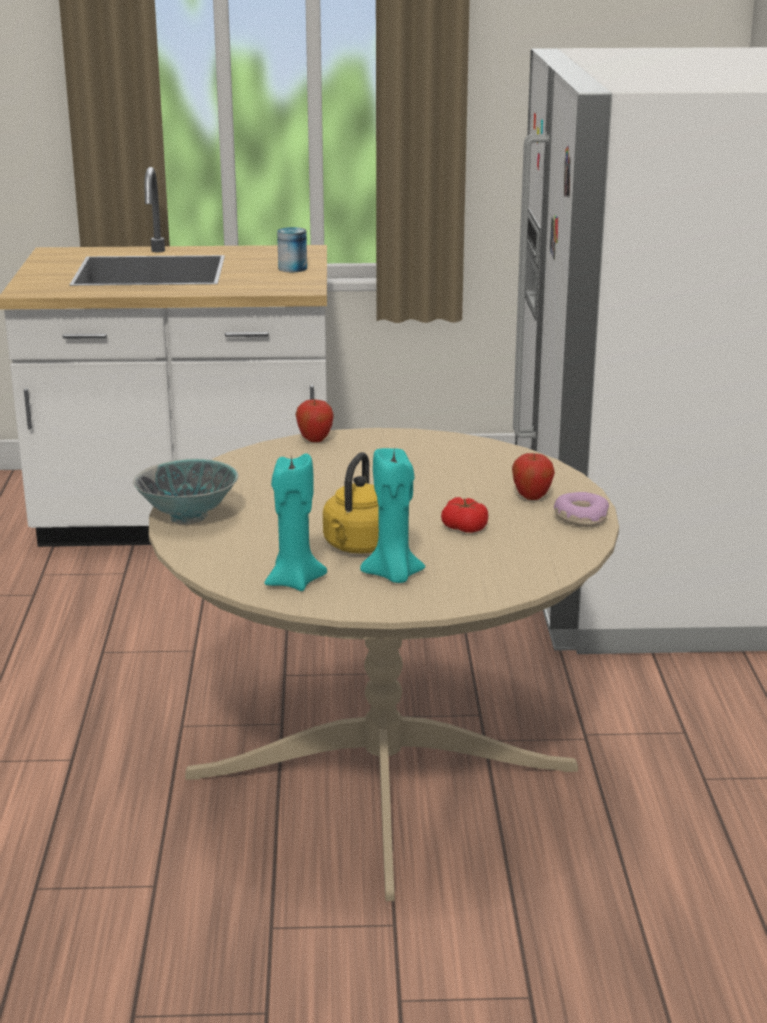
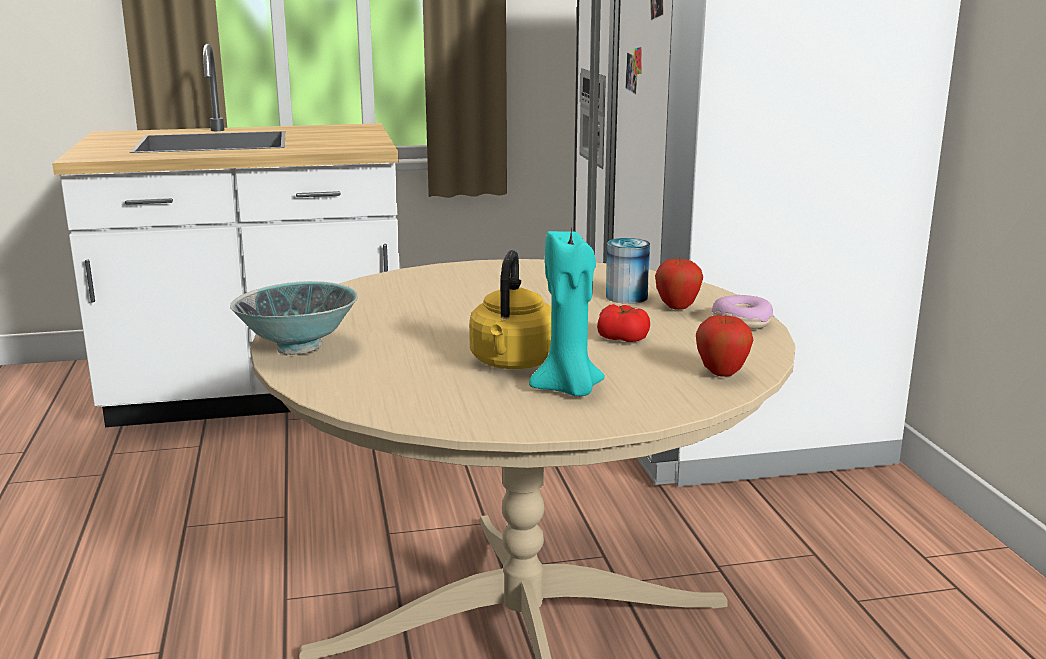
camera: 10 degrees left, 5 degrees down
turquoise candle [264,454,327,591] -> none
can [277,227,307,272] -> can moved to [606,238,650,304]
apple [296,399,334,442] -> apple moved to [696,314,753,376]

